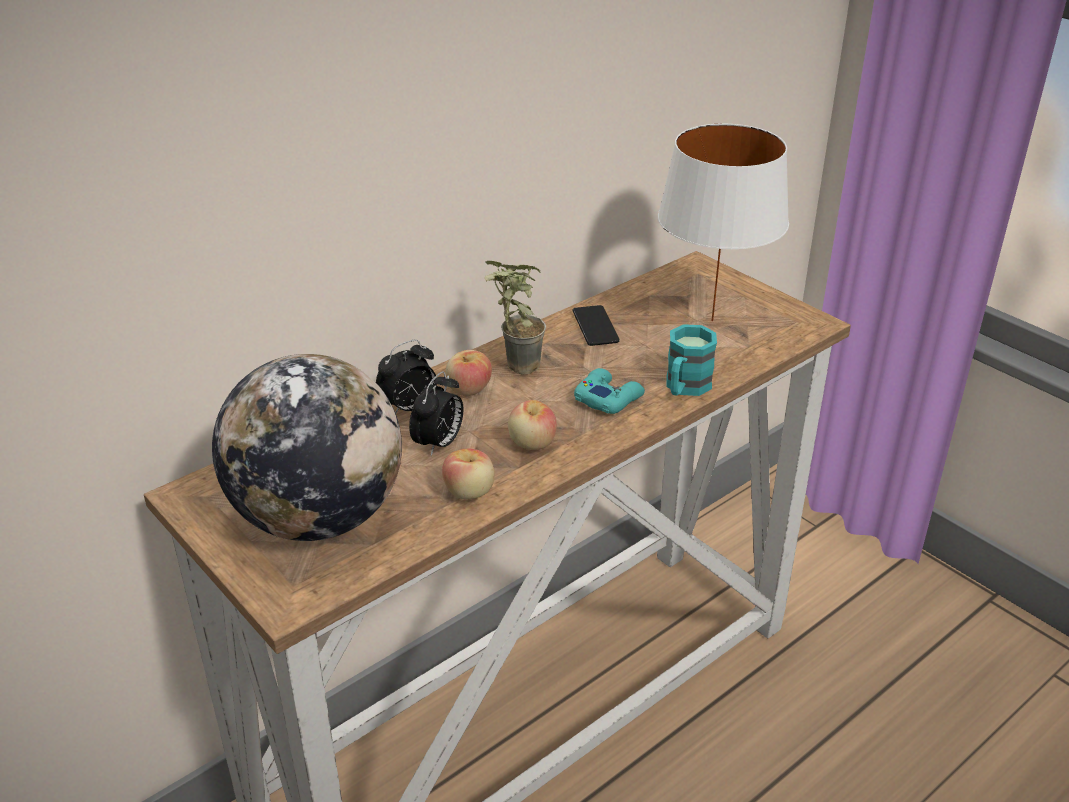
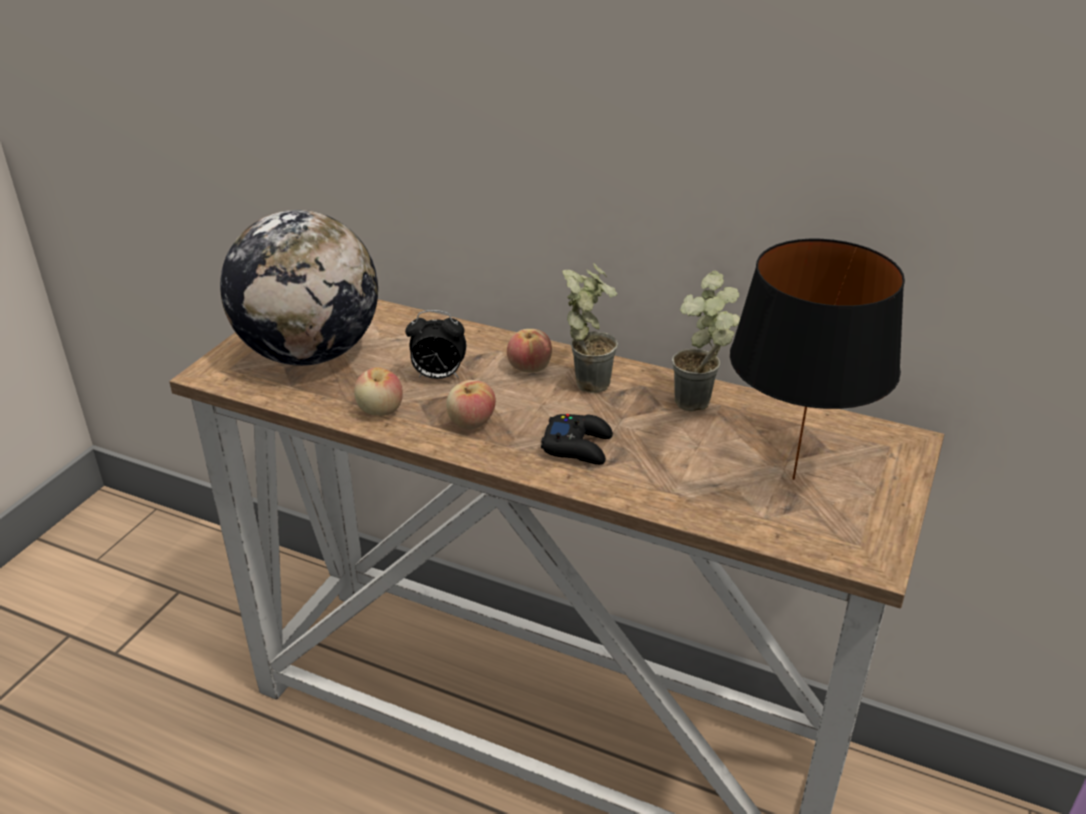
camera: 65 degrees right, 0 degrees up
alarm clock [376,340,437,414] -> none
phone [573,305,620,346] -> potted plant [672,271,740,411]
turquoise game controller [574,368,645,414] -> black game controller [541,414,613,465]
white table lamp [658,123,789,321] -> black table lamp [730,239,905,480]
turquoise mug [666,324,717,396] -> none

